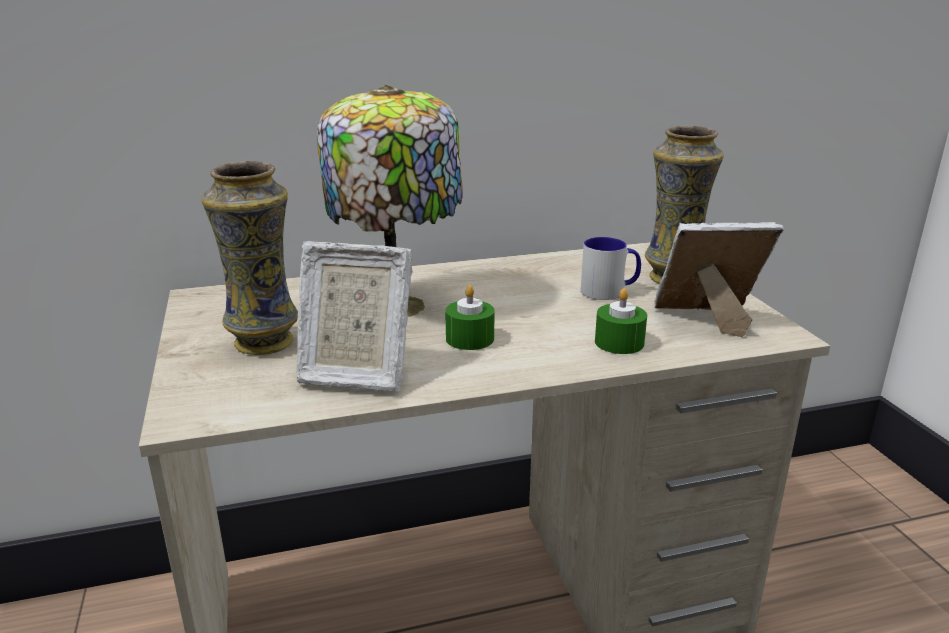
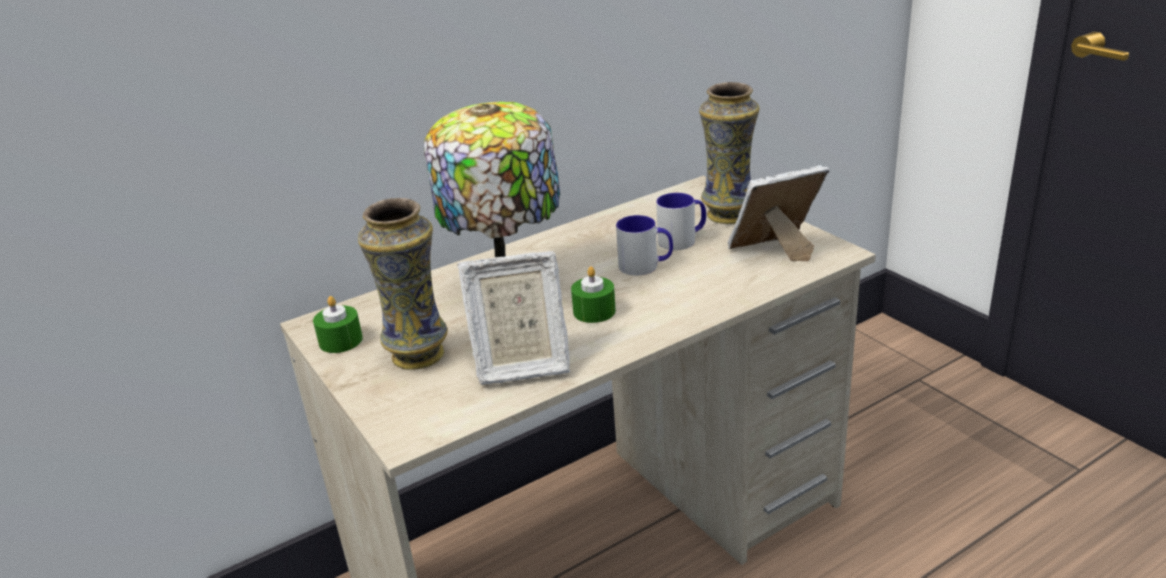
camera: 15 degrees left, 5 degrees up
green candle [595,288,647,354] -> green candle moved to [313,296,363,353]
none -> mug [616,215,673,275]

